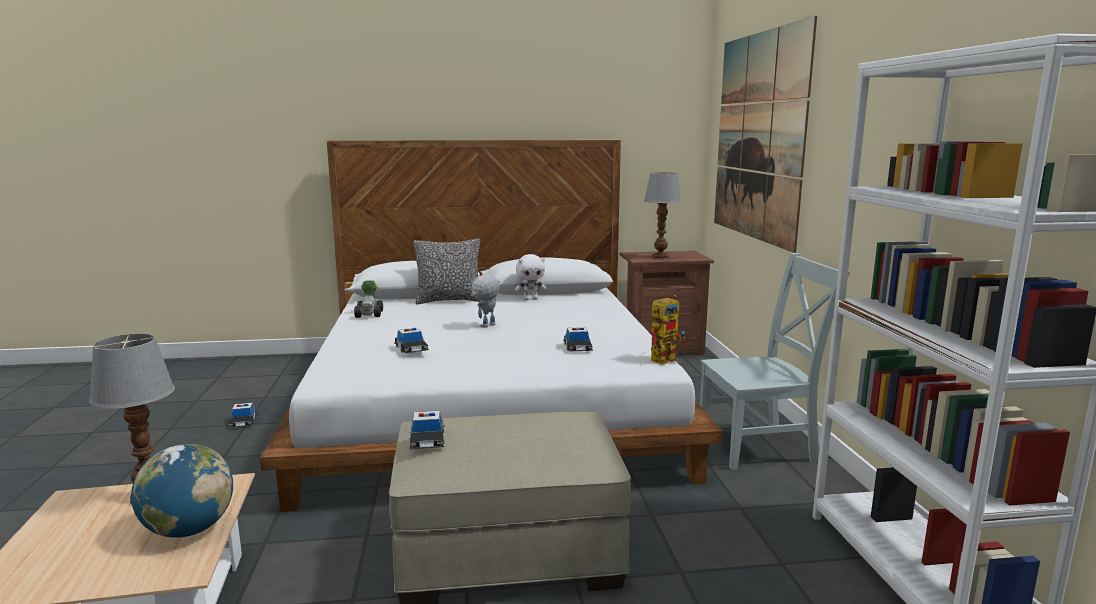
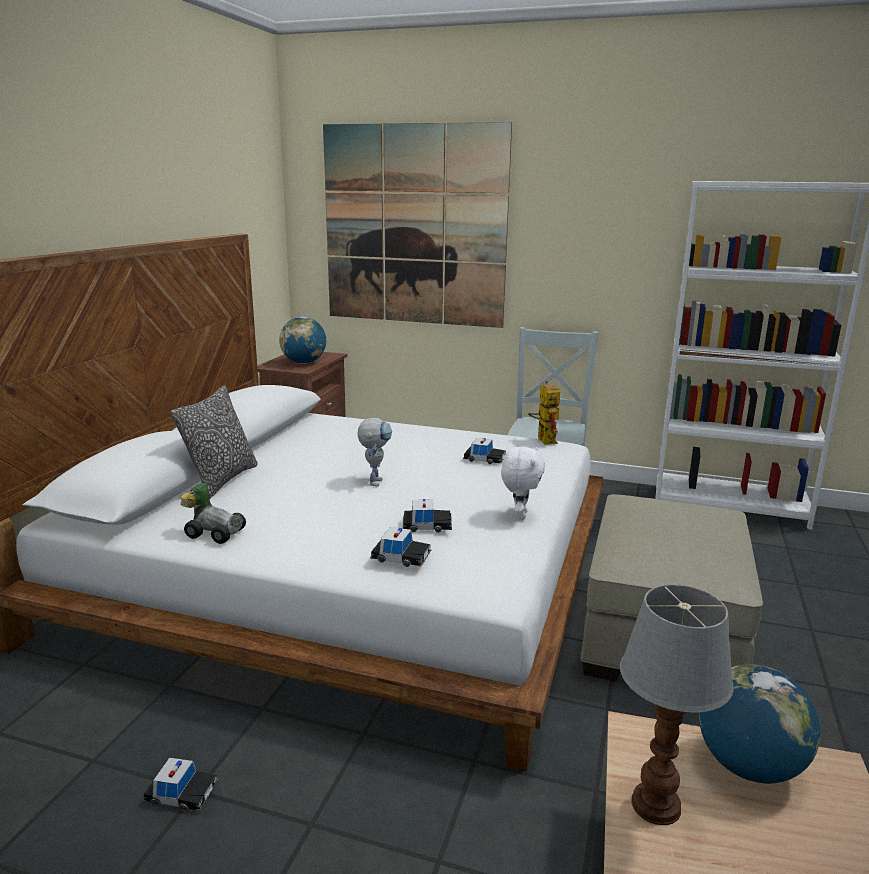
camera: 65 degrees left, 5 degrees up
toy car [409,411,444,449] -> toy car moved to [370,527,431,567]
toy robot [470,274,500,328] -> toy robot turned 150 degrees counterclockwise [357,417,392,487]
white plush toy [515,254,547,300] -> white plush toy moved to [501,447,545,520]
table lamp [644,172,681,259] -> globe [279,317,326,364]

